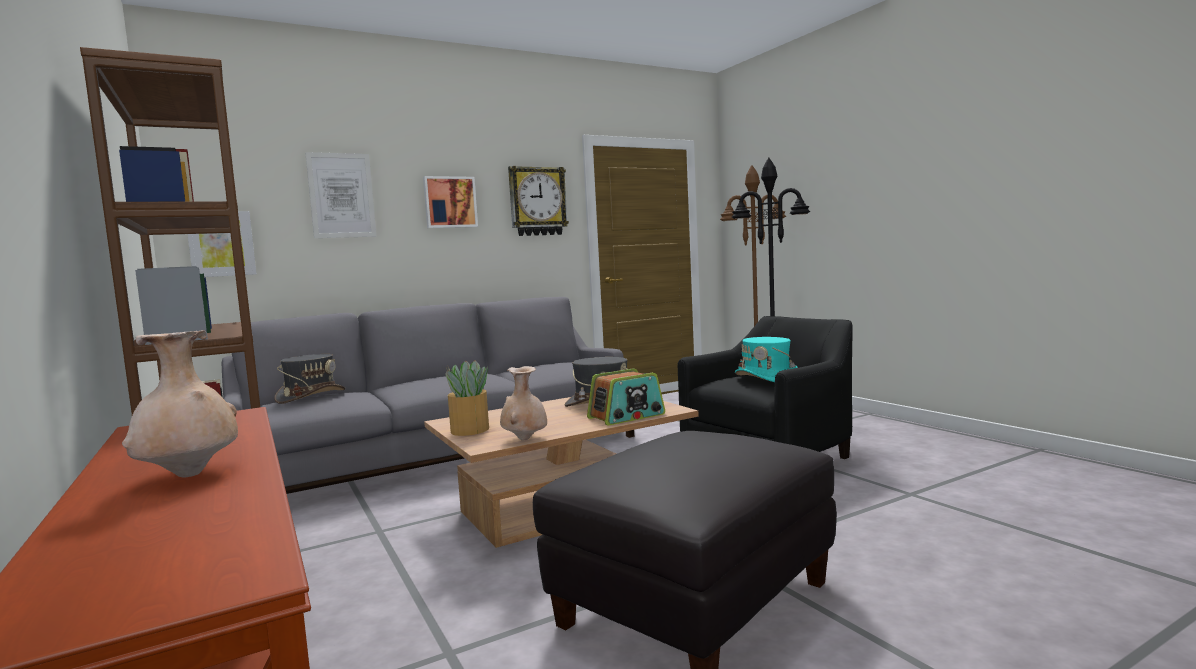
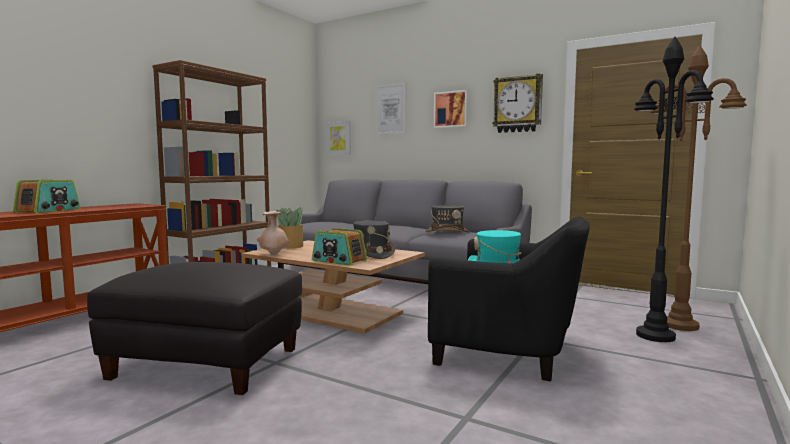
camera: 60 degrees right, 0 degrees up
beige vase [122,330,238,478] -> radio [13,180,81,214]
grey hat [274,354,345,404] -> grey hat moved to [425,205,470,233]

